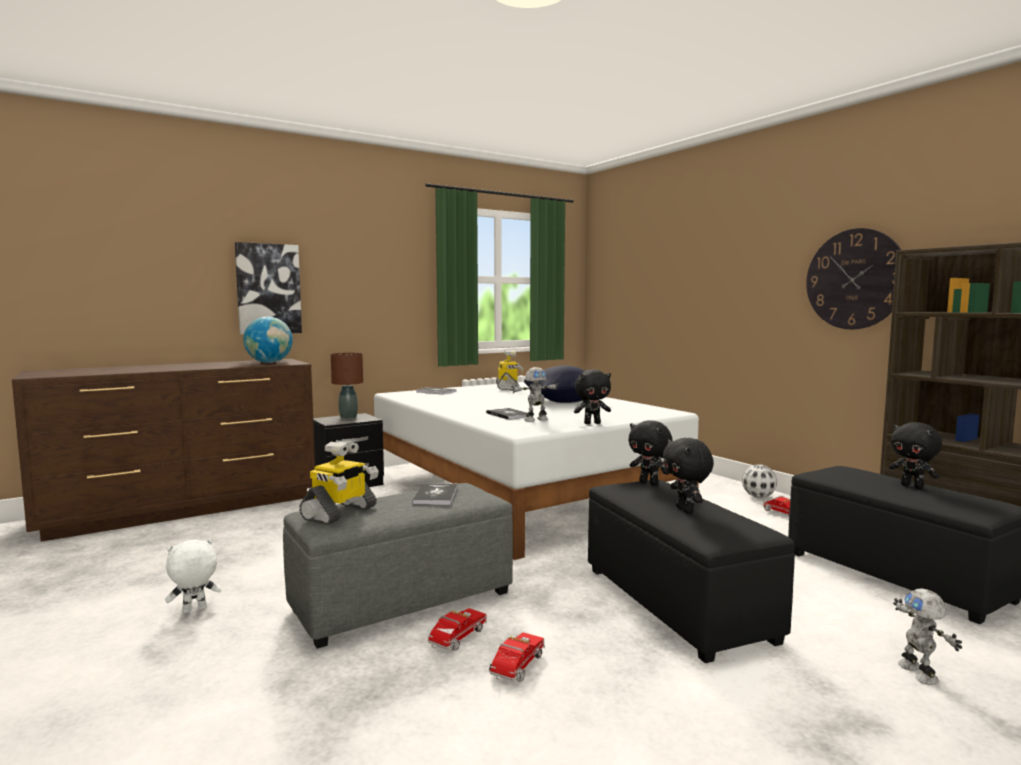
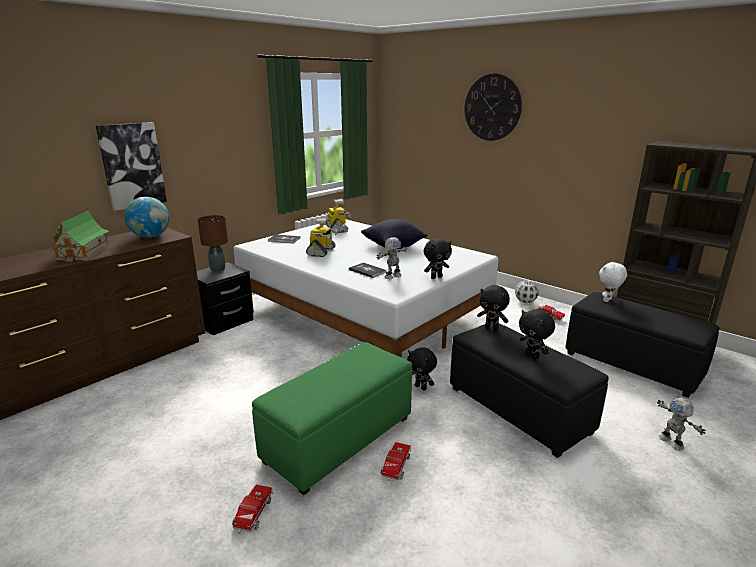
camera: 15 degrees left, 15 degrees up
white plush toy [165,538,221,613] -> white plush toy moved to [599,262,627,302]
grey ottoman [283,483,513,649] -> green ottoman [252,342,412,495]
toy robot [299,440,379,525] -> toy robot moved to [306,217,338,257]
book [412,483,458,505] -> none
toy truck [489,632,545,682] -> toy truck moved to [232,485,273,534]
wall clock [806,228,901,329] -> wall clock moved to [465,73,522,141]
black plush toy [889,422,942,489] -> black plush toy moved to [407,347,437,391]
none -> toy house [47,208,110,262]

